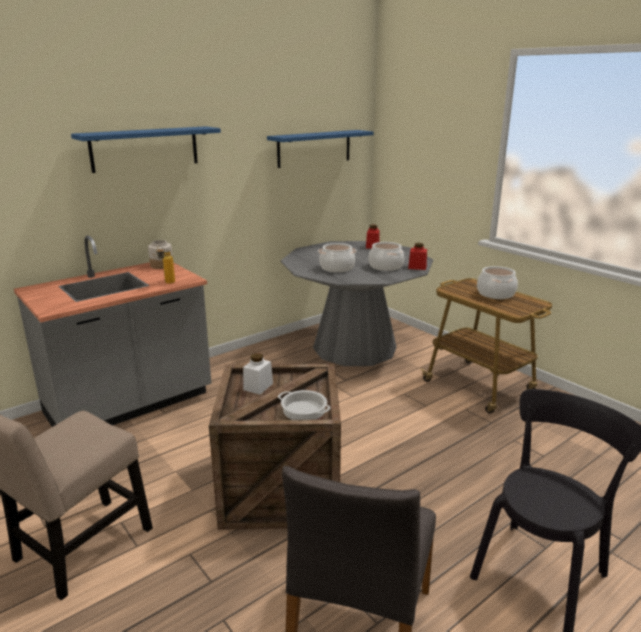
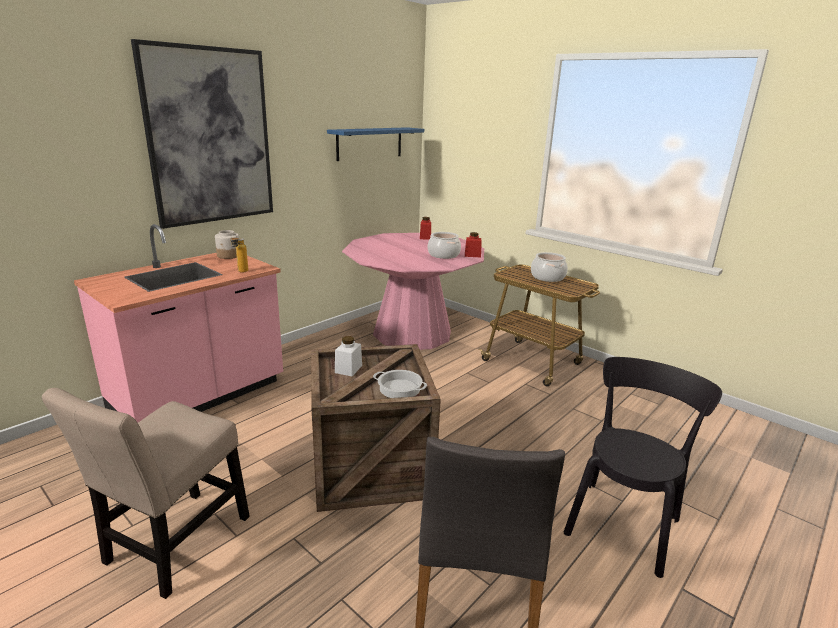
camera: 10 degrees left, 0 degrees up
grey counter [14,236,211,427] -> pink counter [74,224,283,423]
blue shelf [71,126,221,173] -> picture [131,39,273,229]
grey dining table [281,241,433,366] -> pink dining table [342,233,484,350]
cooking pot [318,243,357,272] -> none

